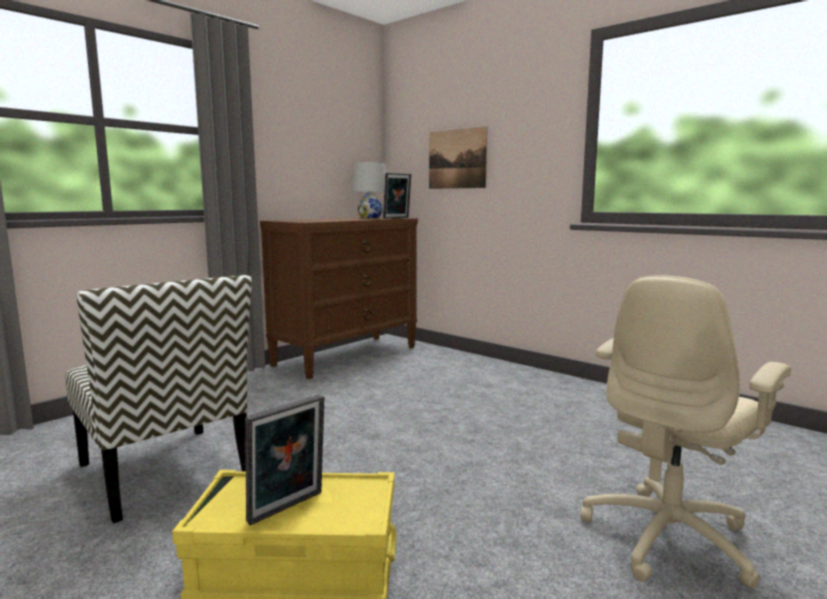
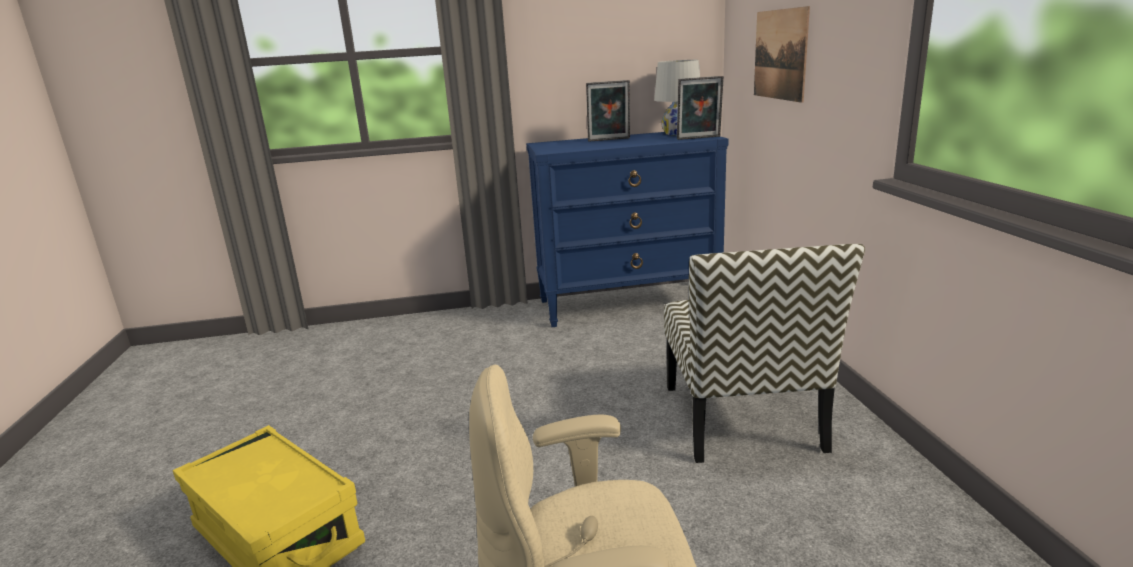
camera: 40 degrees right, 10 degrees up
chair [65,275,252,524] -> chair moved to [664,244,865,463]
picture frame [245,395,325,525] -> picture frame moved to [586,80,630,142]
brown dresser [260,217,418,379] -> blue dresser [526,132,729,327]

